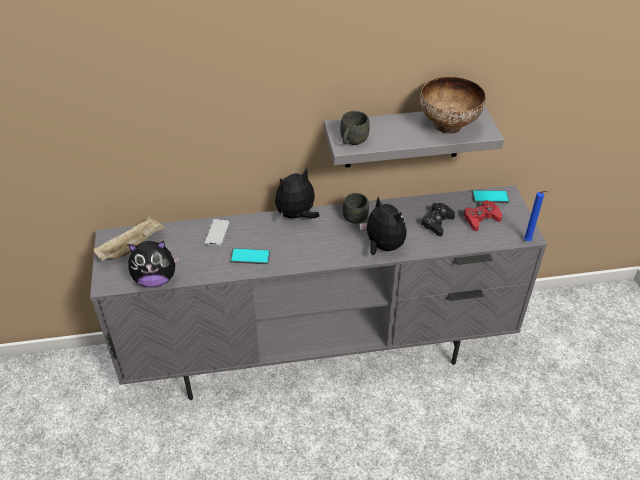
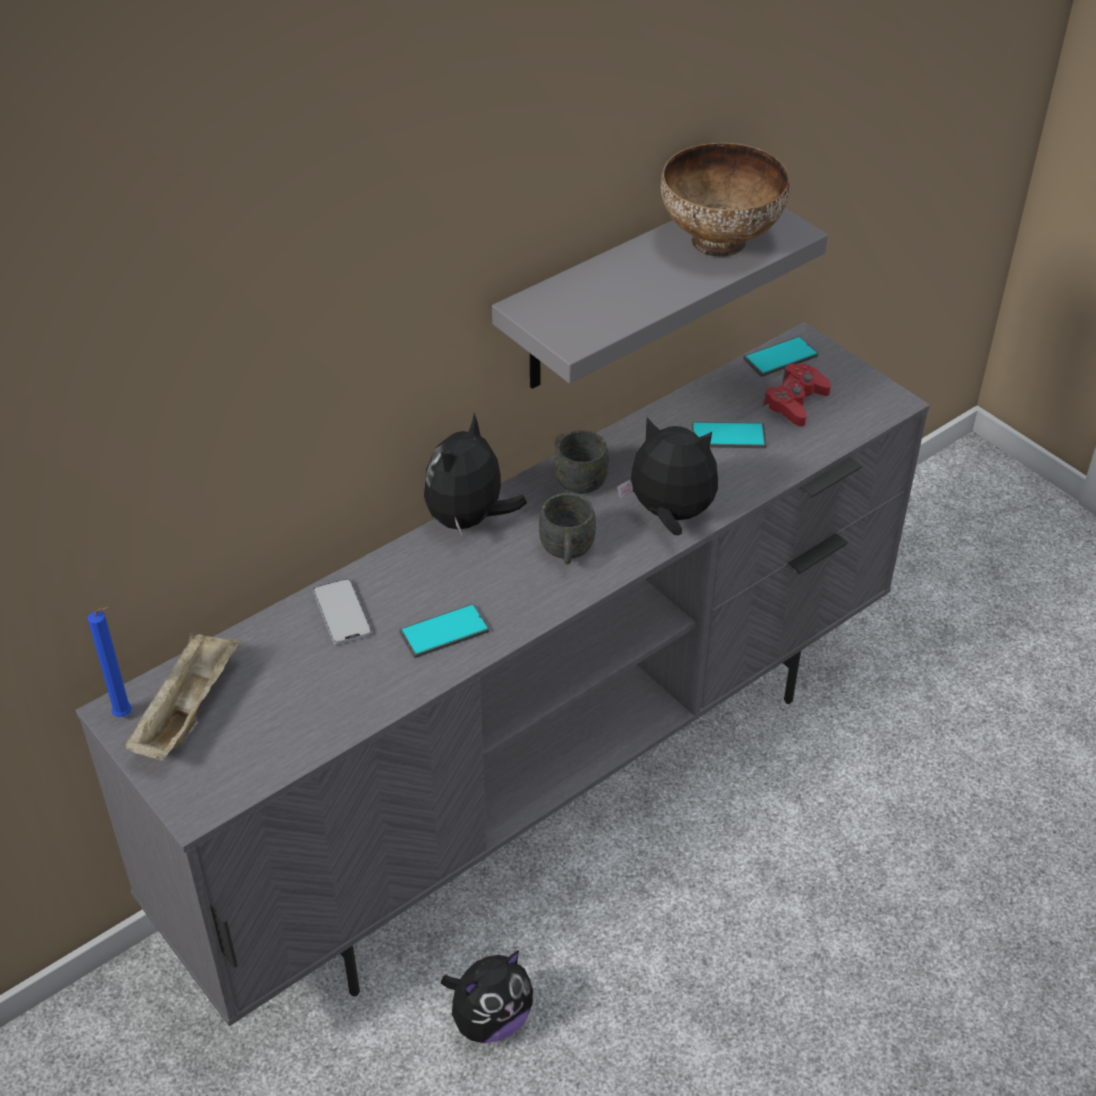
camera: 30 degrees left, 0 degrees up
plush toy [128,241,179,288] -> plush toy moved to [441,950,533,1043]
grey mug [340,111,370,145] -> grey mug moved to [539,493,596,565]
black game controller [421,203,455,236] -> phone [692,422,767,448]
blue candle [524,191,549,241] -> blue candle moved to [87,607,132,717]

